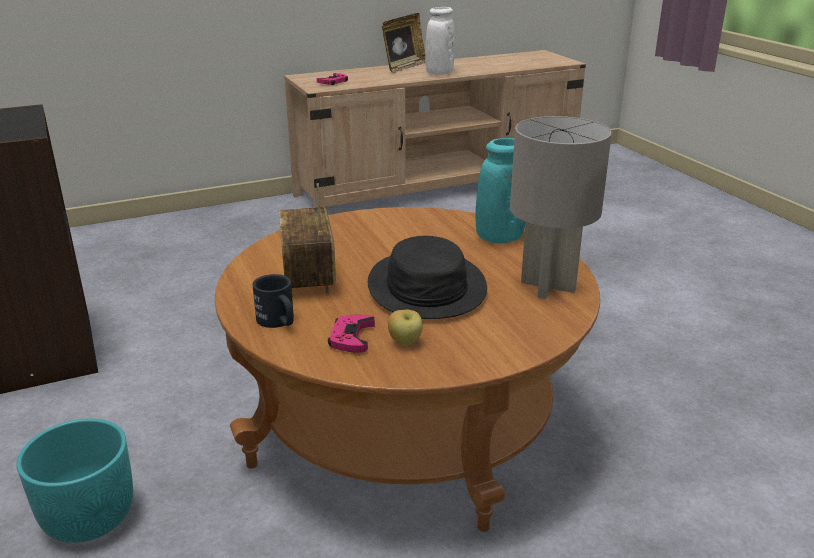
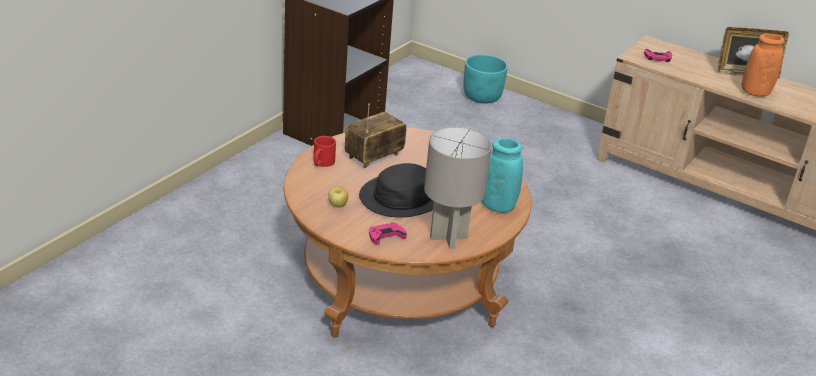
camera: 55 degrees right, 5 degrees up
turquoise planter [16,419,133,543] -> turquoise planter moved to [463,54,508,104]
black mug [252,274,294,328] -> red mug [314,136,336,167]
pink game controller [328,315,375,353] -> pink game controller moved to [369,223,407,244]
white vase [425,7,455,75] -> orange vase [742,33,784,97]

